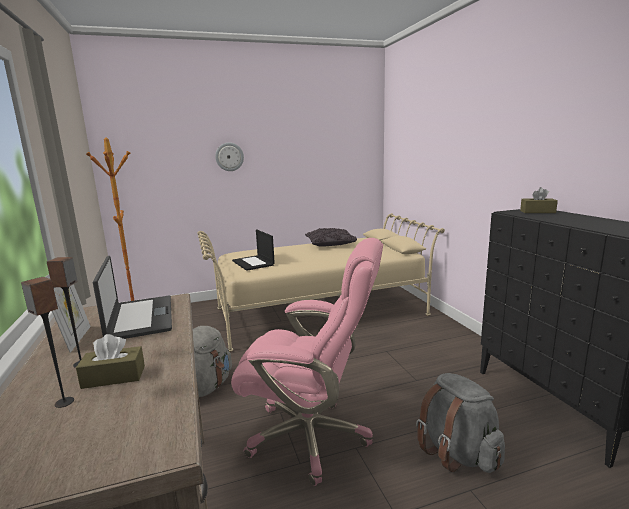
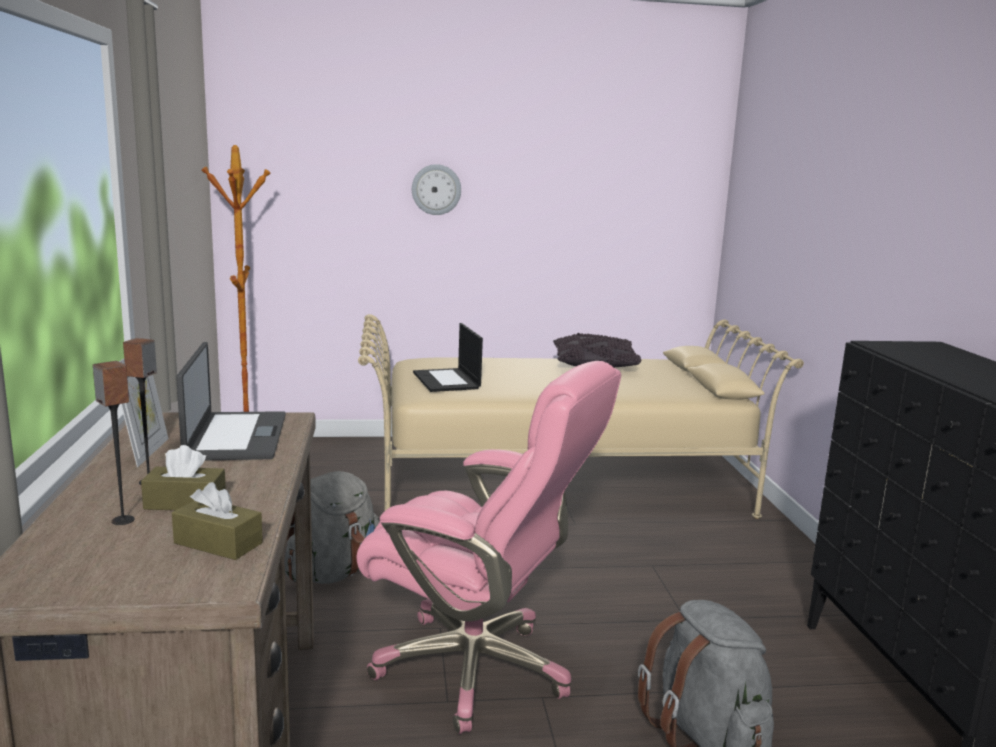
camera: 10 degrees right, 0 degrees up
brown tissue box [520,187,558,213] -> brown tissue box moved to [172,482,263,560]

